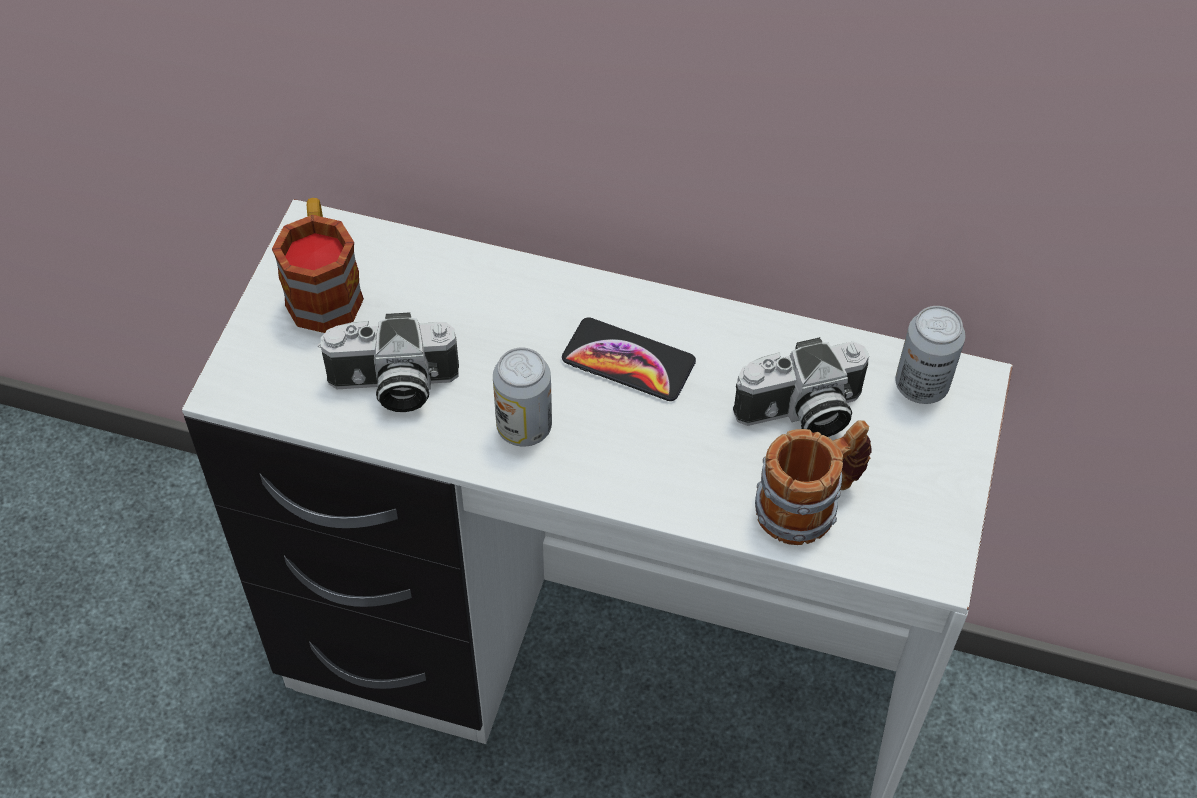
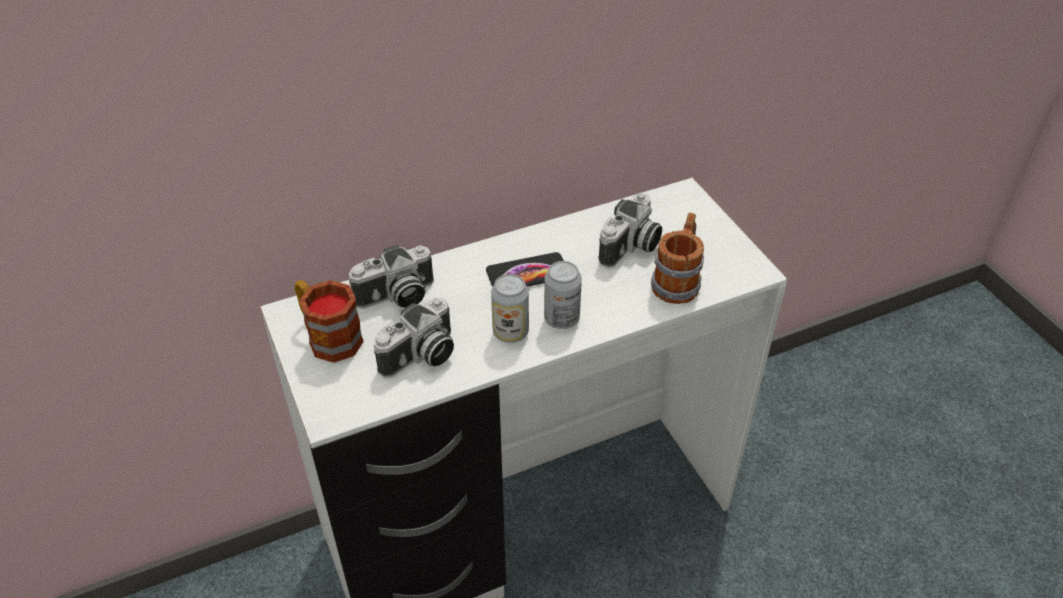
camera: 40 degrees left, 10 degrees down
can [895,306,965,404] -> can moved to [544,261,582,329]
none -> camera [348,245,434,309]

